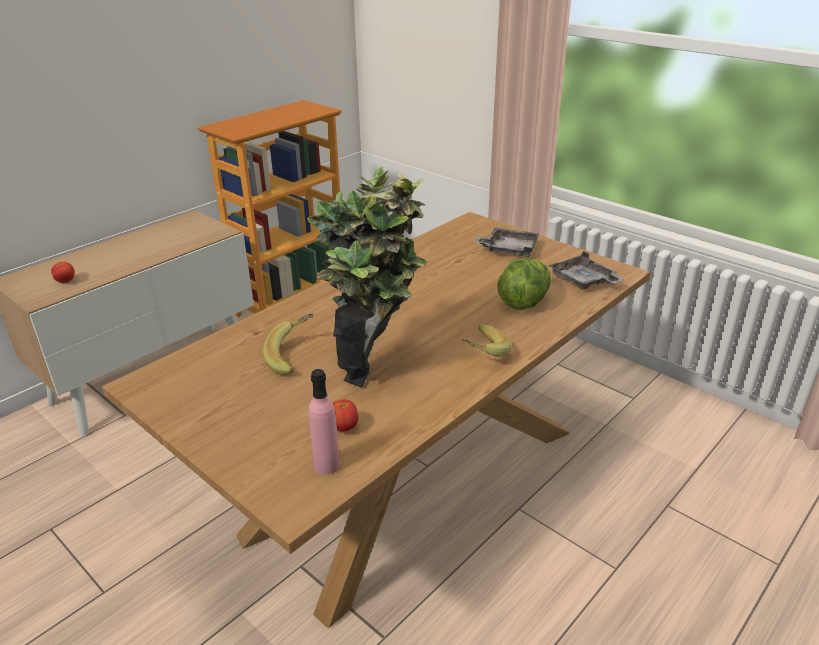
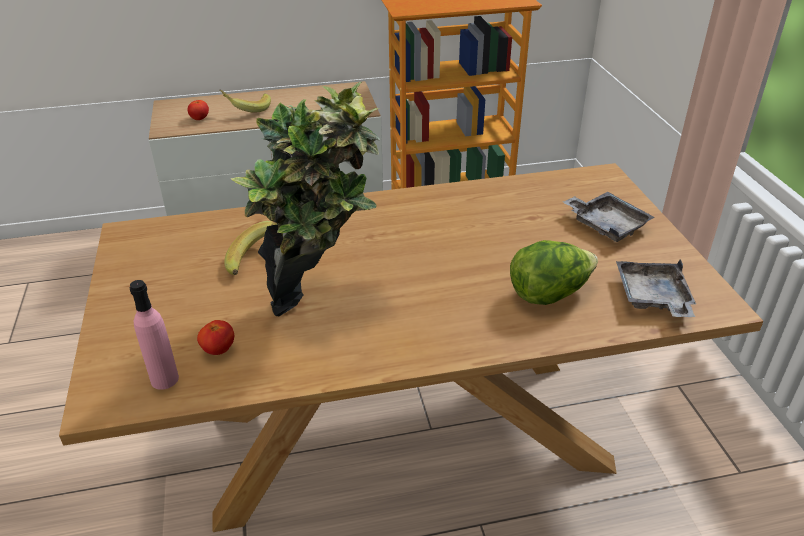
camera: 35 degrees right, 5 degrees up
banana [462,325,512,357] -> banana moved to [219,90,271,113]

